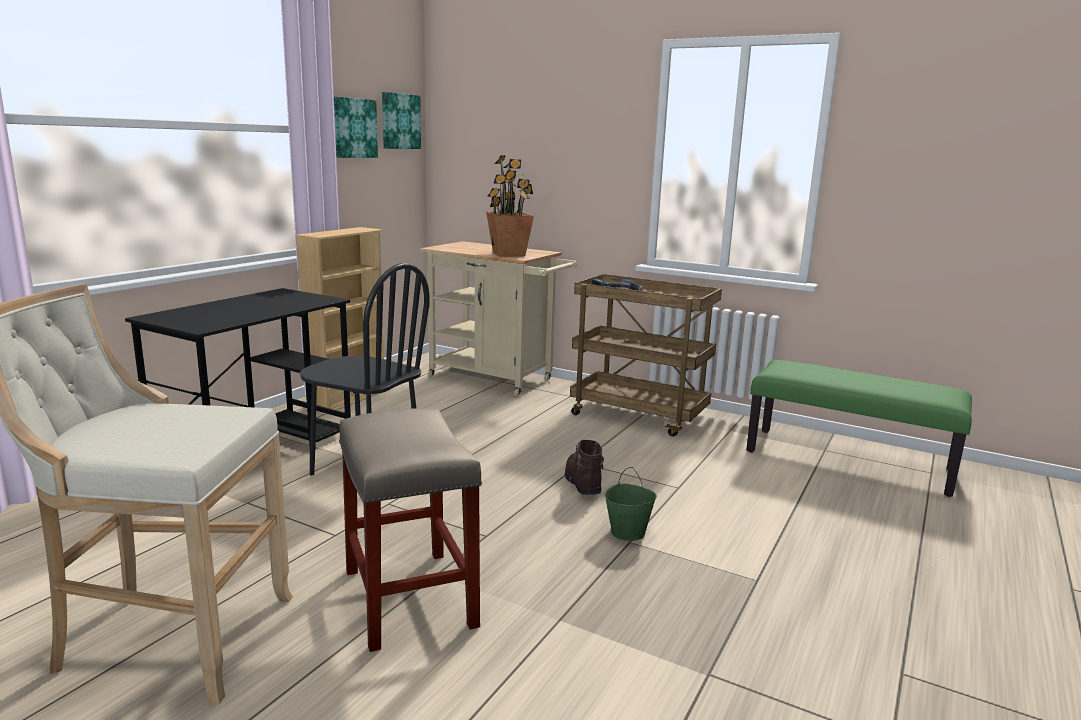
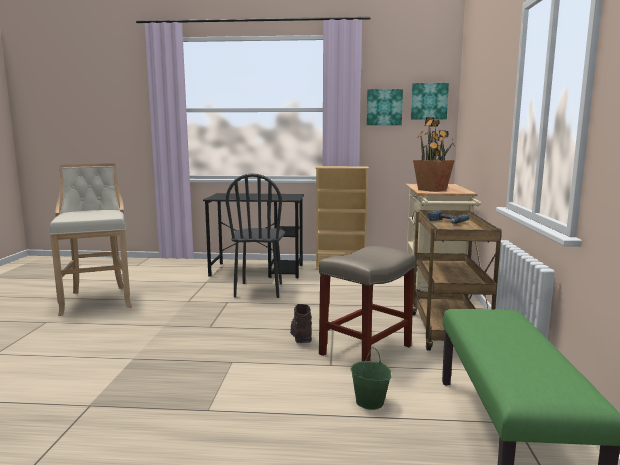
camera: 65 degrees right, 5 degrees down
beige stool [339,408,482,652] -> beige stool moved to [319,246,416,361]
brown boot [565,440,604,495] -> brown boot turned 60 degrees counterclockwise [290,304,312,343]
green bucket [604,467,657,541] -> green bucket moved to [351,347,391,410]

